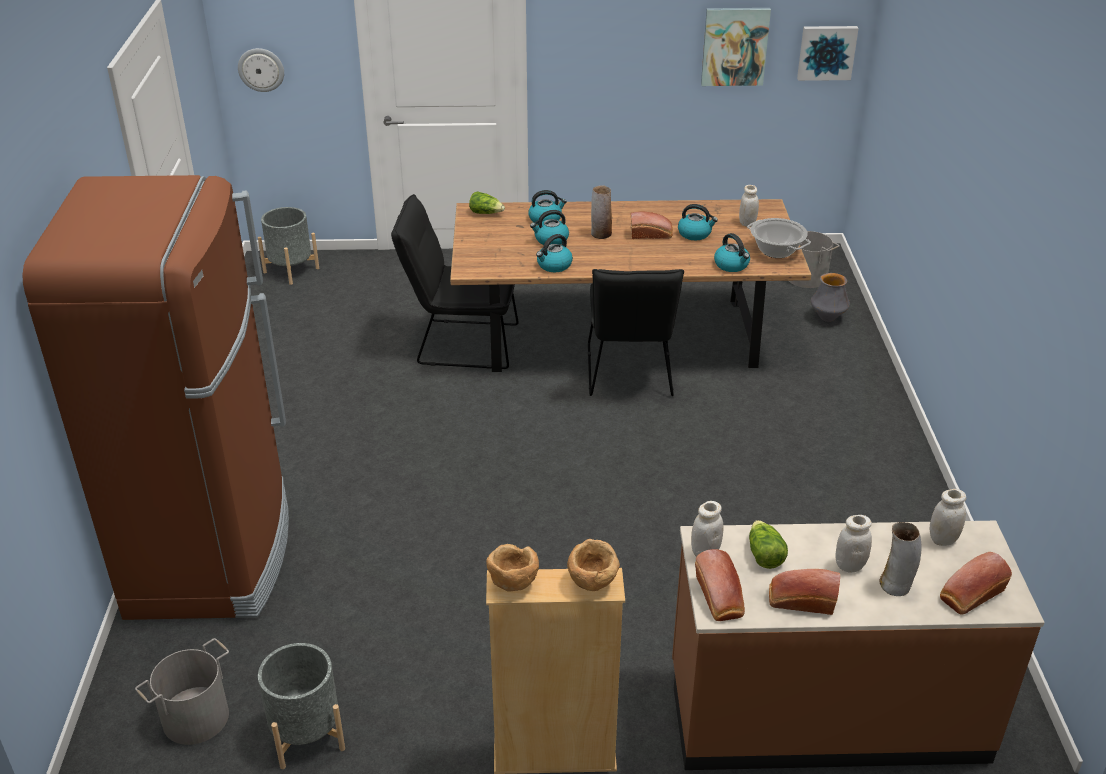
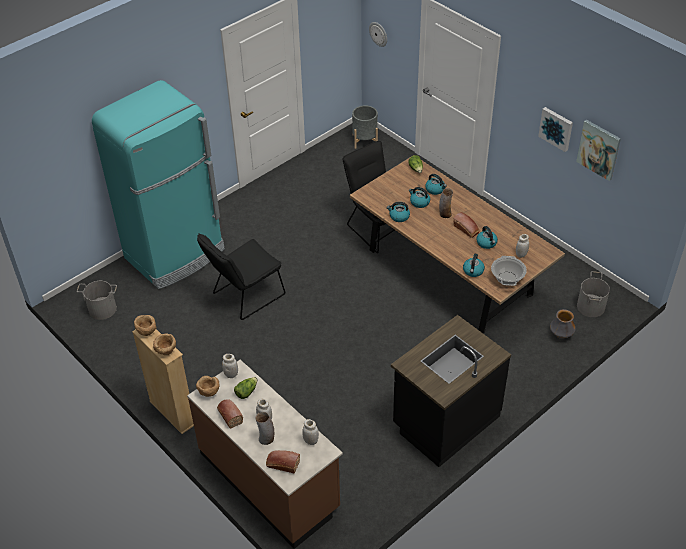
camera: 50 degrees right, 10 degrees up
brown fridge [22,175,289,620] -> turquoise fridge [92,80,225,289]
grey planter [258,643,345,769] -> none
black chair [588,269,684,396] -> black chair moved to [197,233,285,320]
bread [695,549,745,621] -> brown bowl [196,376,220,397]
picture [797,26,859,81] -> picture moved to [538,107,573,152]
none -> black counter [391,315,511,467]

